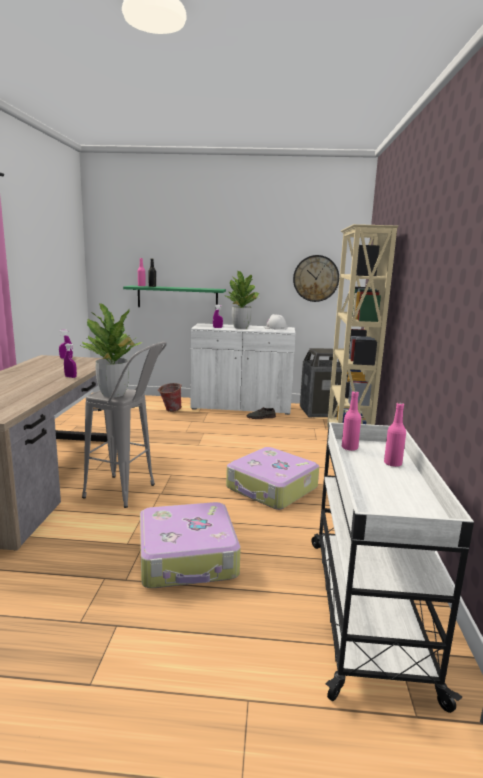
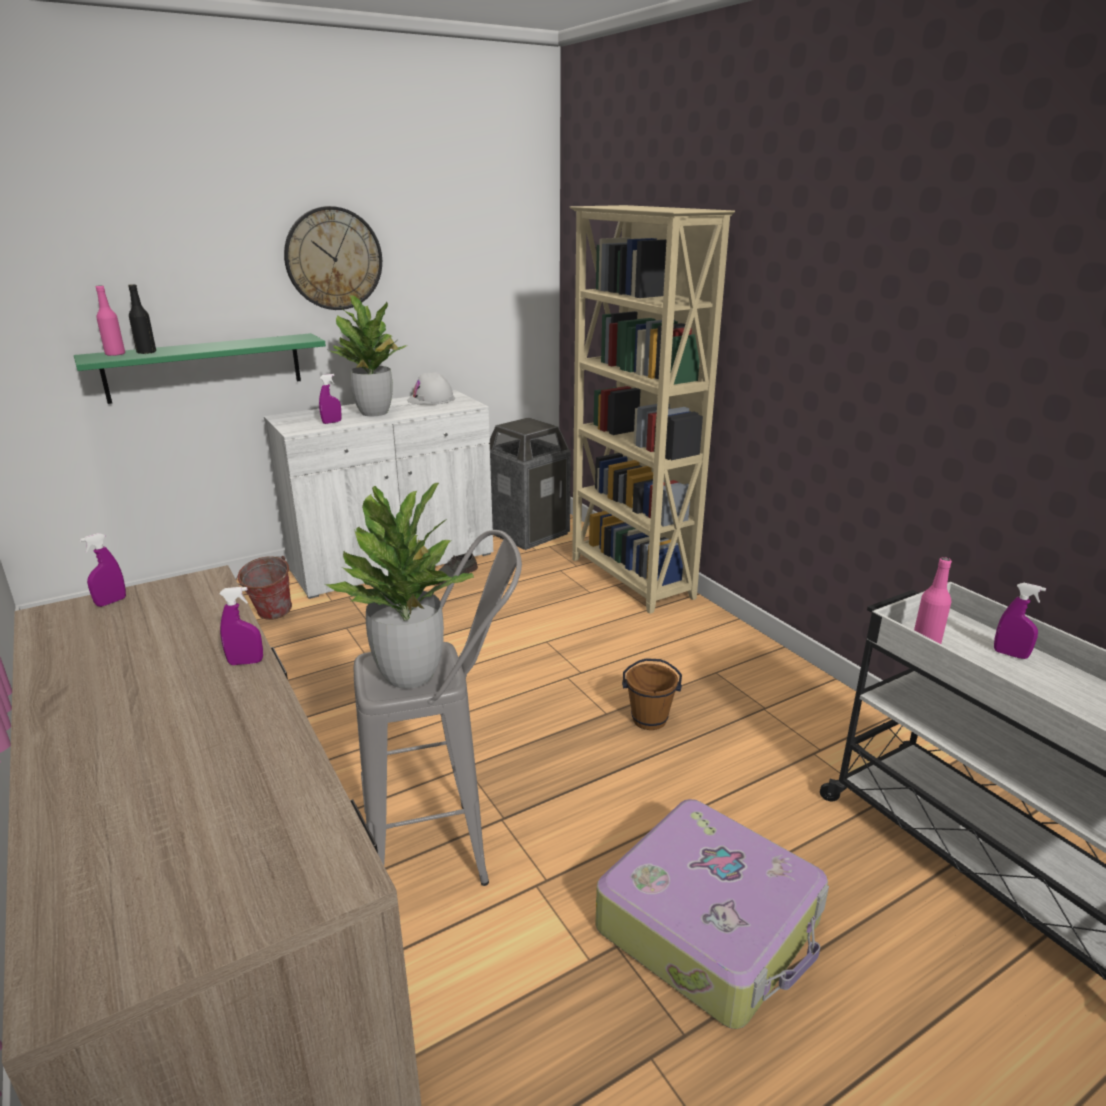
camera: 35 degrees left, 10 degrees up
suitcase [226,447,319,510] -> brown bucket [622,658,682,730]
wall clock [293,255,339,302] -> wall clock moved to [284,206,382,310]
pink bottle [384,403,406,467] -> purple spray bottle [994,583,1046,659]

